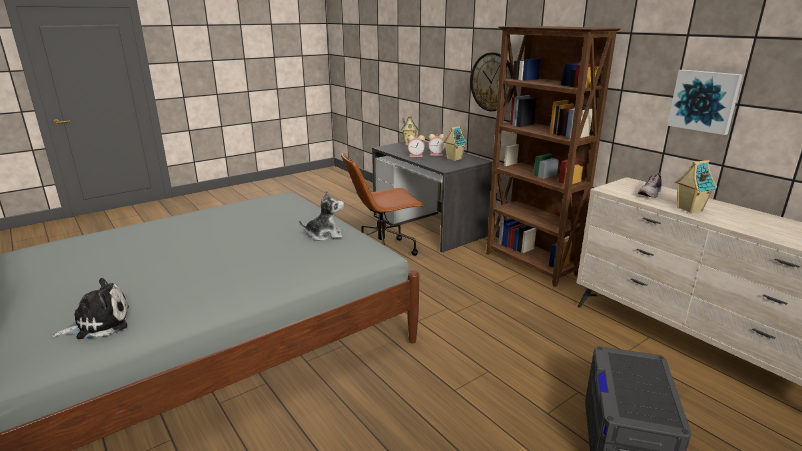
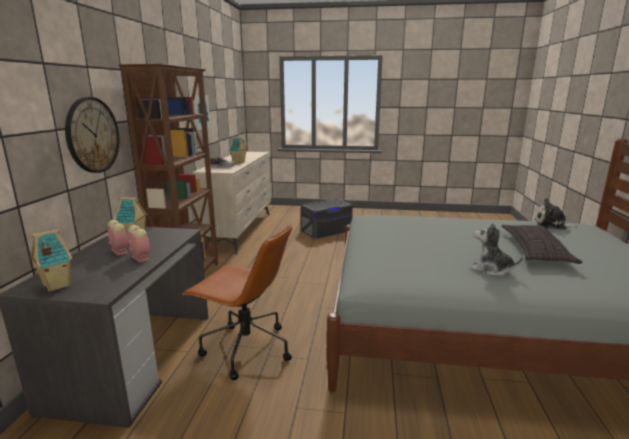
camera: 135 degrees left, 5 degrees down
plush toy [299,190,344,241] -> plush toy moved to [471,223,523,276]
none -> pillow [502,225,583,264]

